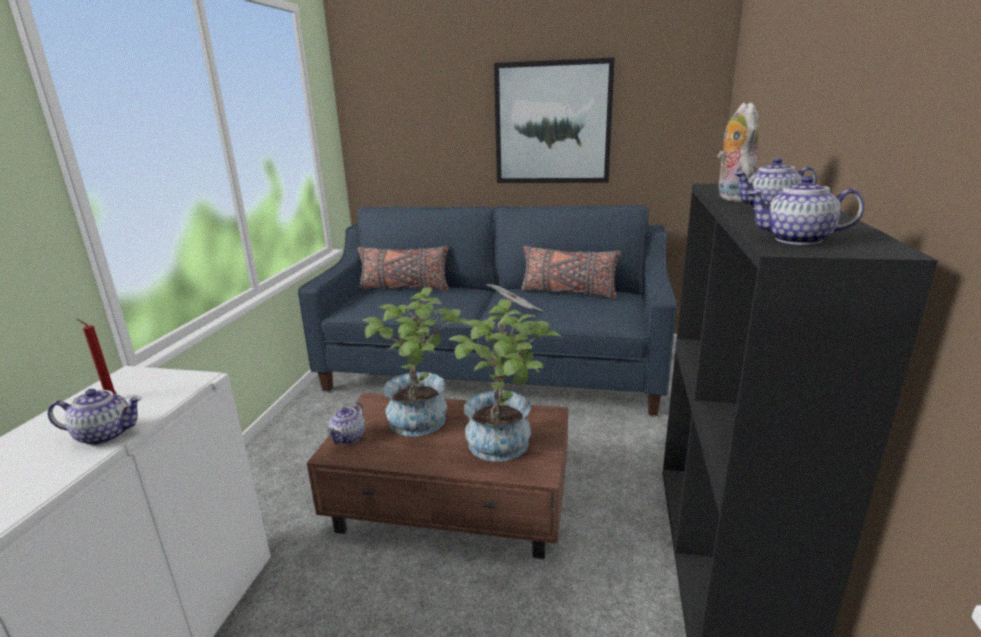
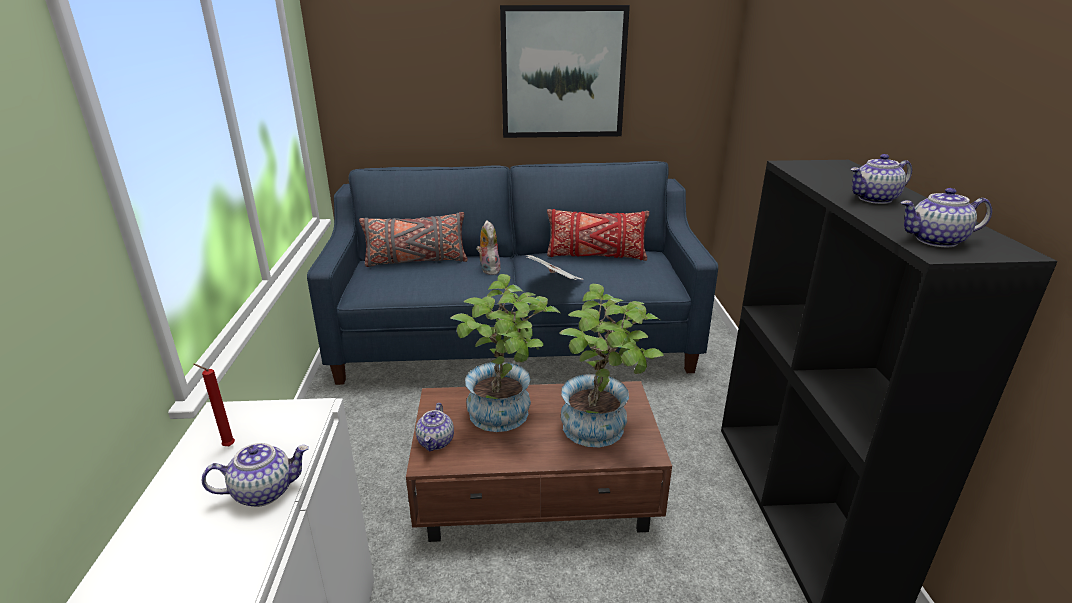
camera: 15 degrees left, 5 degrees up
grey pillow [521,246,621,299] -> red pillow [547,209,649,261]
plush toy [717,102,760,202] -> plush toy moved to [476,220,501,275]

